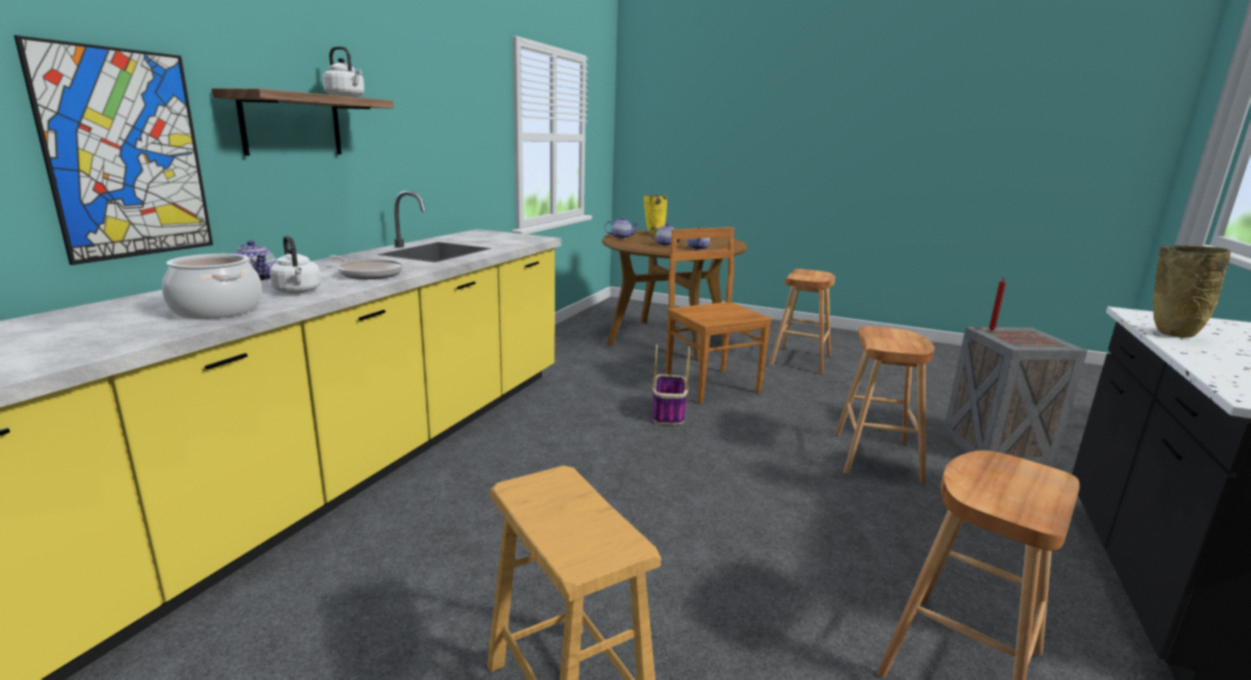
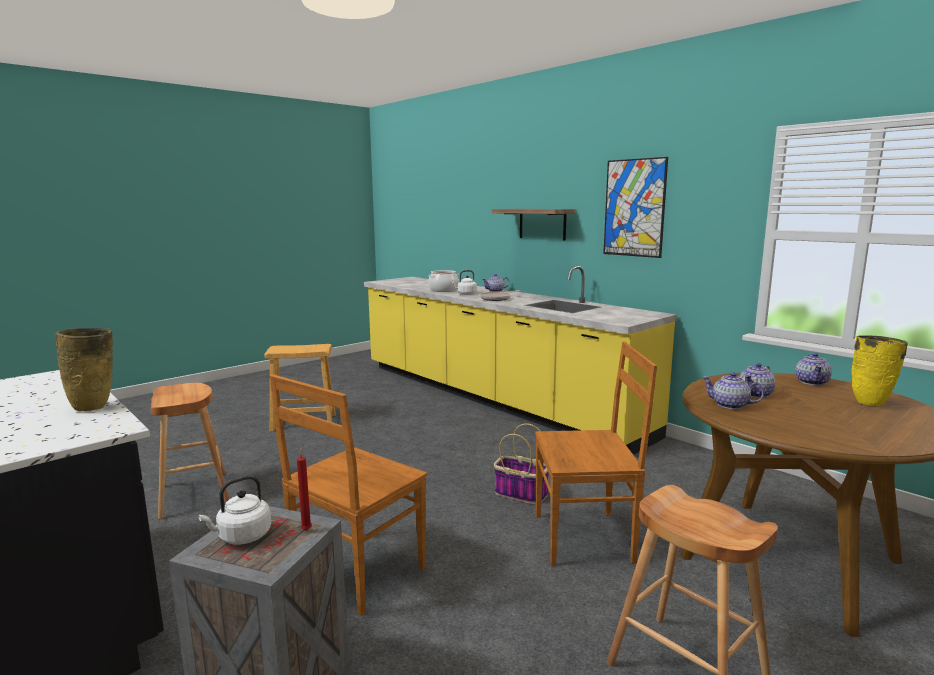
camera: 115 degrees right, 5 degrees down
picture [14,35,213,265] -> picture moved to [603,157,668,258]
white kettle [323,46,365,97] -> white kettle moved to [198,475,271,545]
brown stool [835,326,934,485] -> brown chair [270,374,427,616]

